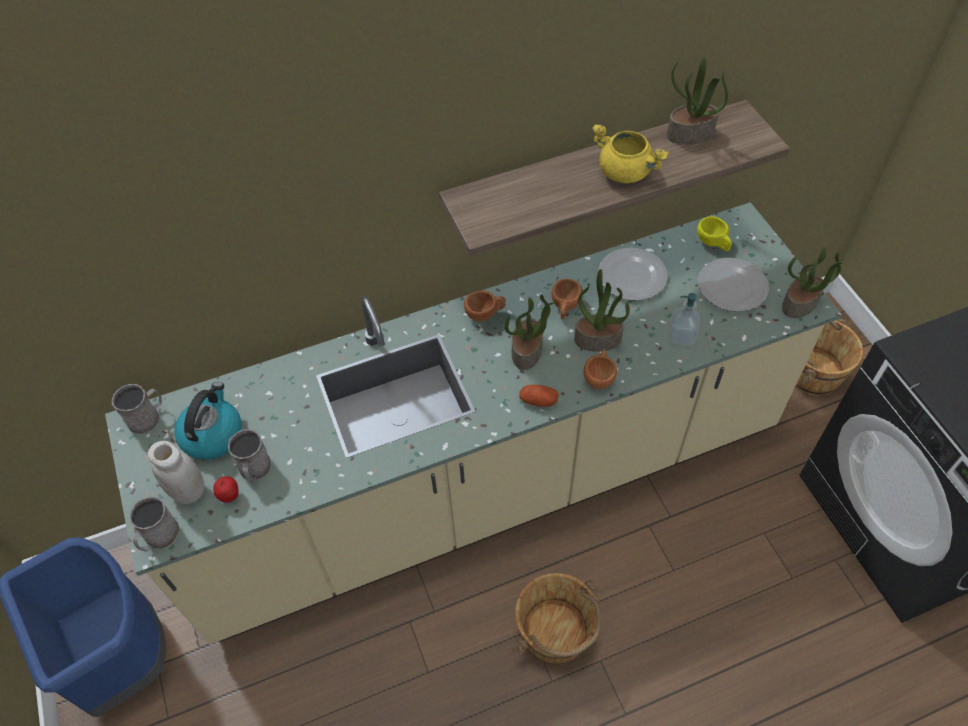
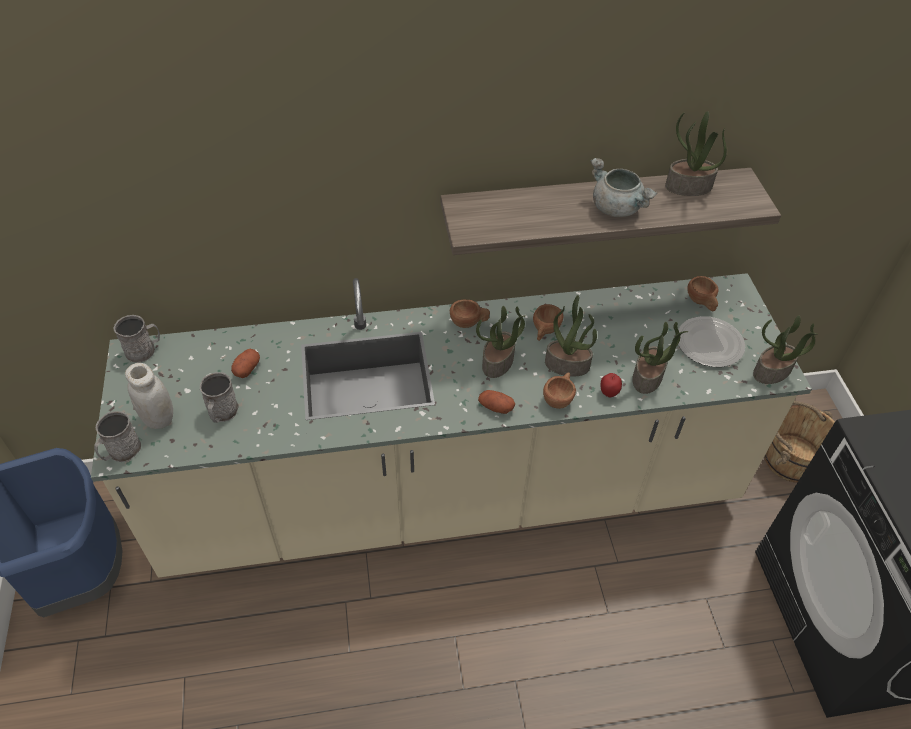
camera: 10 degrees right, 5 degrees down
kettle [174,382,242,460] -> none
apple [213,476,239,503] -> apple moved to [601,373,622,398]
brown bucket [512,573,601,665] -> none
yellow cooking pot [592,125,669,183] -> grey cooking pot [590,158,658,217]
plate [598,248,668,300] -> none
soap dispenser [668,293,700,346] -> potted plant [632,322,689,394]
yellow cup [697,216,732,251] -> brown cup [687,276,718,311]
none -> potato [231,349,260,378]

